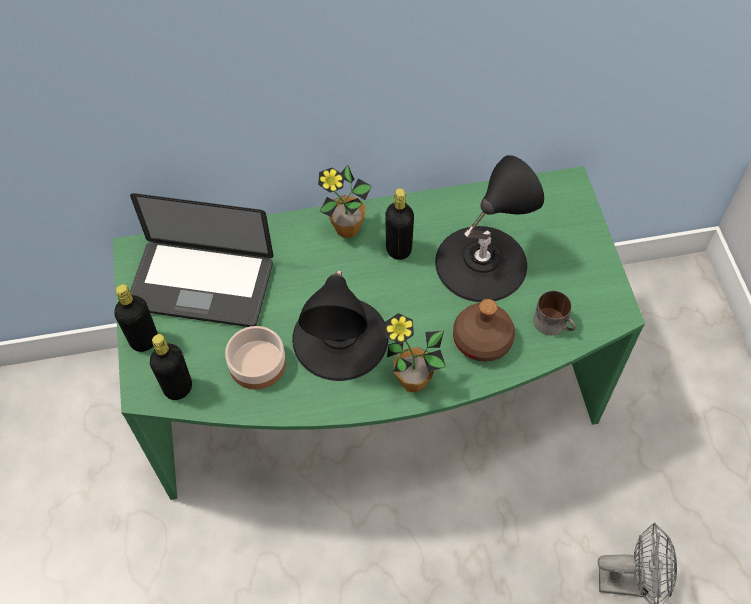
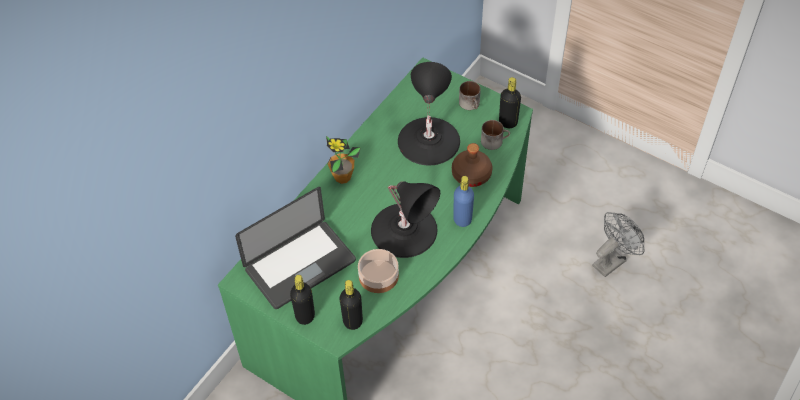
camera: 45 degrees left, 5 degrees down
black bottle [385,188,414,260] -> black bottle moved to [499,77,521,128]
potted plant [385,313,446,392] -> blue bottle [453,176,474,227]
none -> mug [459,81,481,110]

